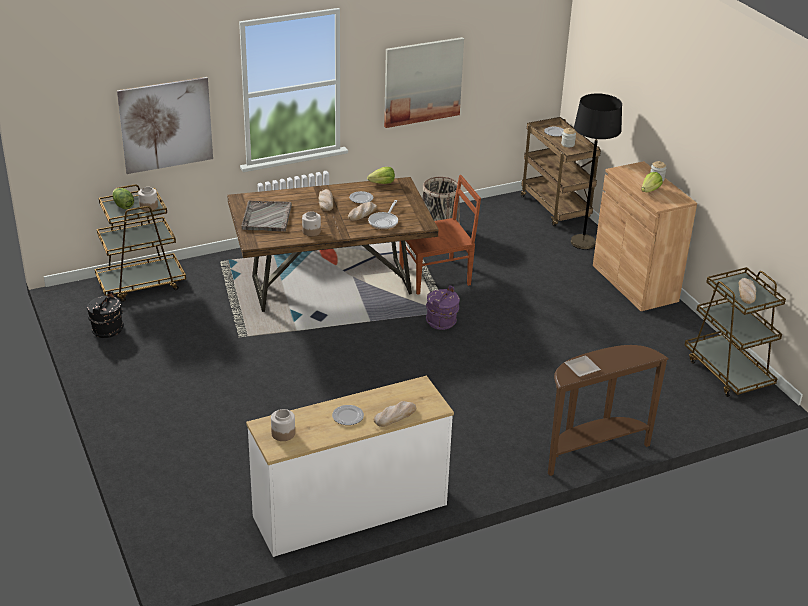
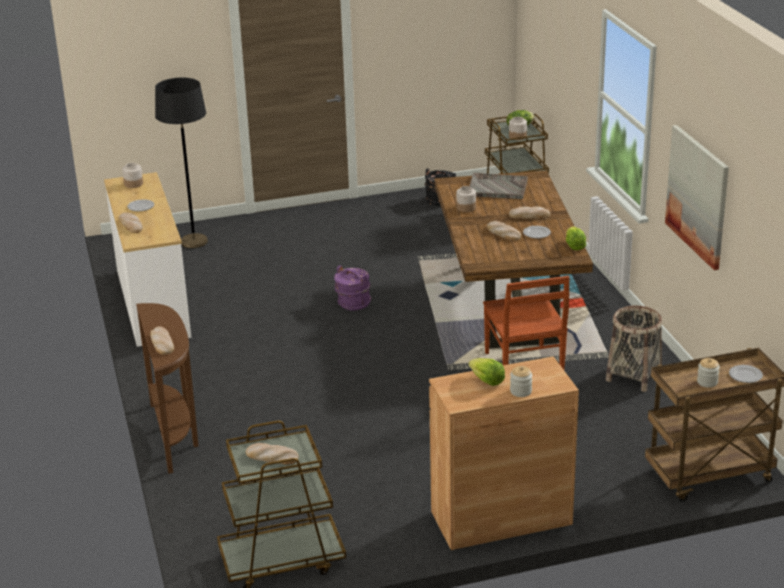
camera: 100 degrees right, 5 degrees down
picture [117,77,213,174] -> none
frying pan [368,200,398,229] -> none
purple bucket [426,285,460,330] -> purple bucket moved to [334,265,371,310]
plate [564,355,601,377] -> none
black floor lamp [570,93,622,250] -> black floor lamp moved to [155,78,208,249]
none -> bread [150,326,174,355]

